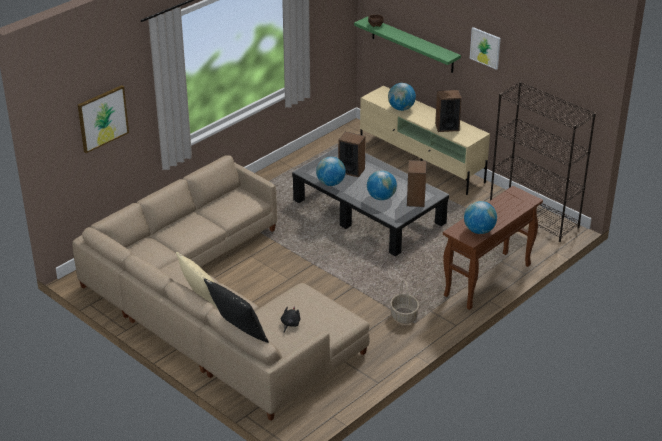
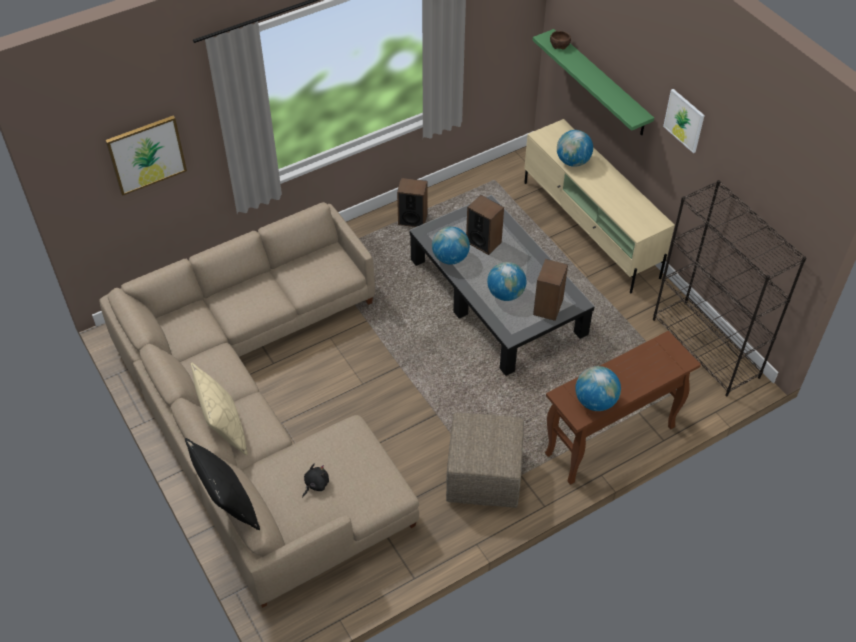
camera: 15 degrees right, 15 degrees up
basket [390,280,419,324] -> beige ottoman [446,413,524,508]
speaker [435,90,462,132] -> speaker moved to [397,178,428,227]

